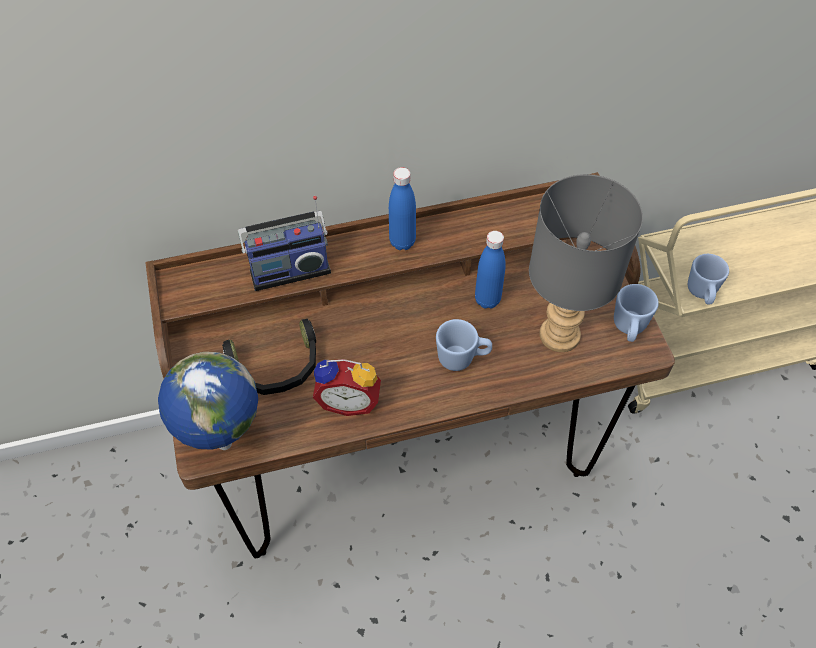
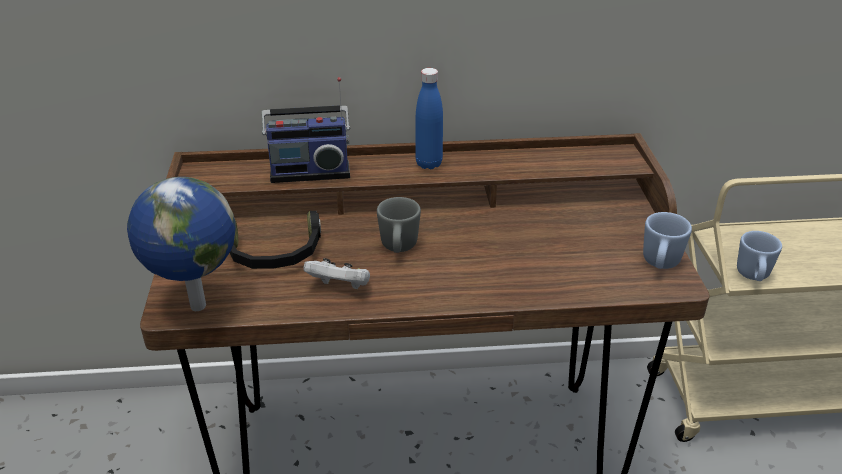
camera: 10 degrees right, 20 degrees down
alarm clock [313,359,381,416] -> white game controller [303,258,370,289]
blue mug [436,319,492,371] -> none
blue bottle [475,231,506,309] -> none
grey table lamp [529,174,643,352] -> none
none -> grey mug [377,197,421,253]

